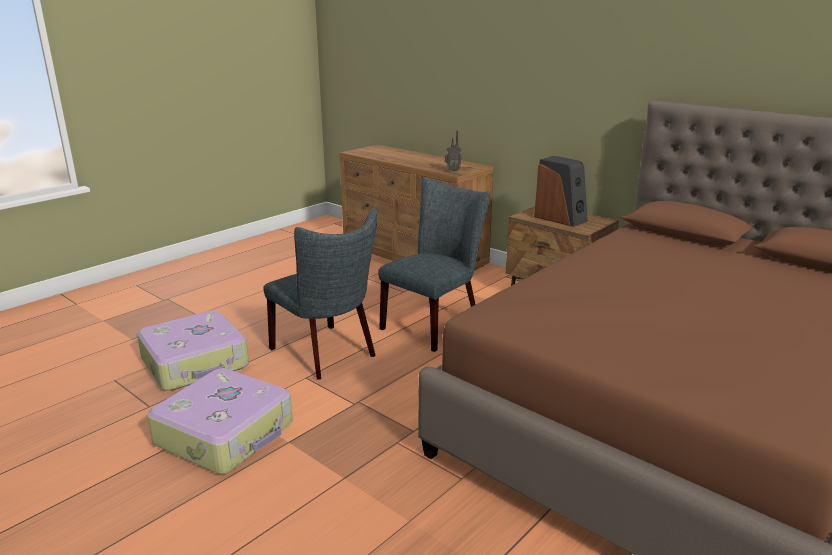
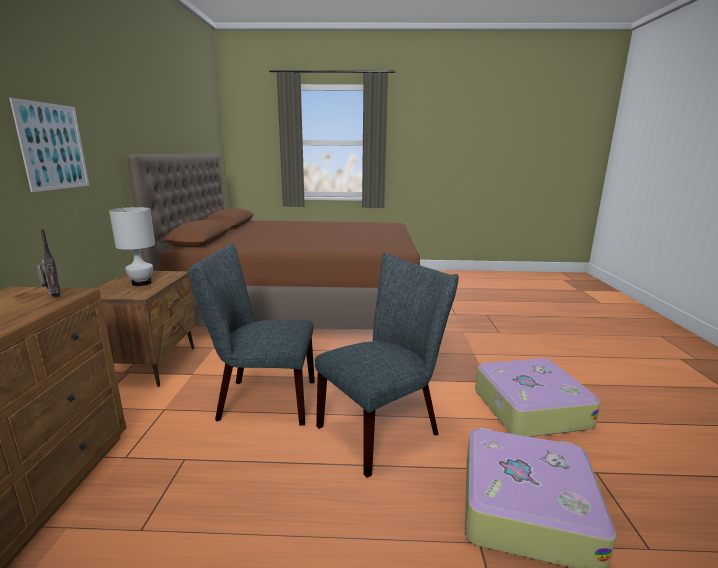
camera: 130 degrees left, 5 degrees down
grey chair [263,208,377,380] -> grey chair turned 45 degrees clockwise [315,253,459,478]
speaker [534,156,588,227] -> white table lamp [109,207,155,286]
none -> picture [9,98,89,192]

